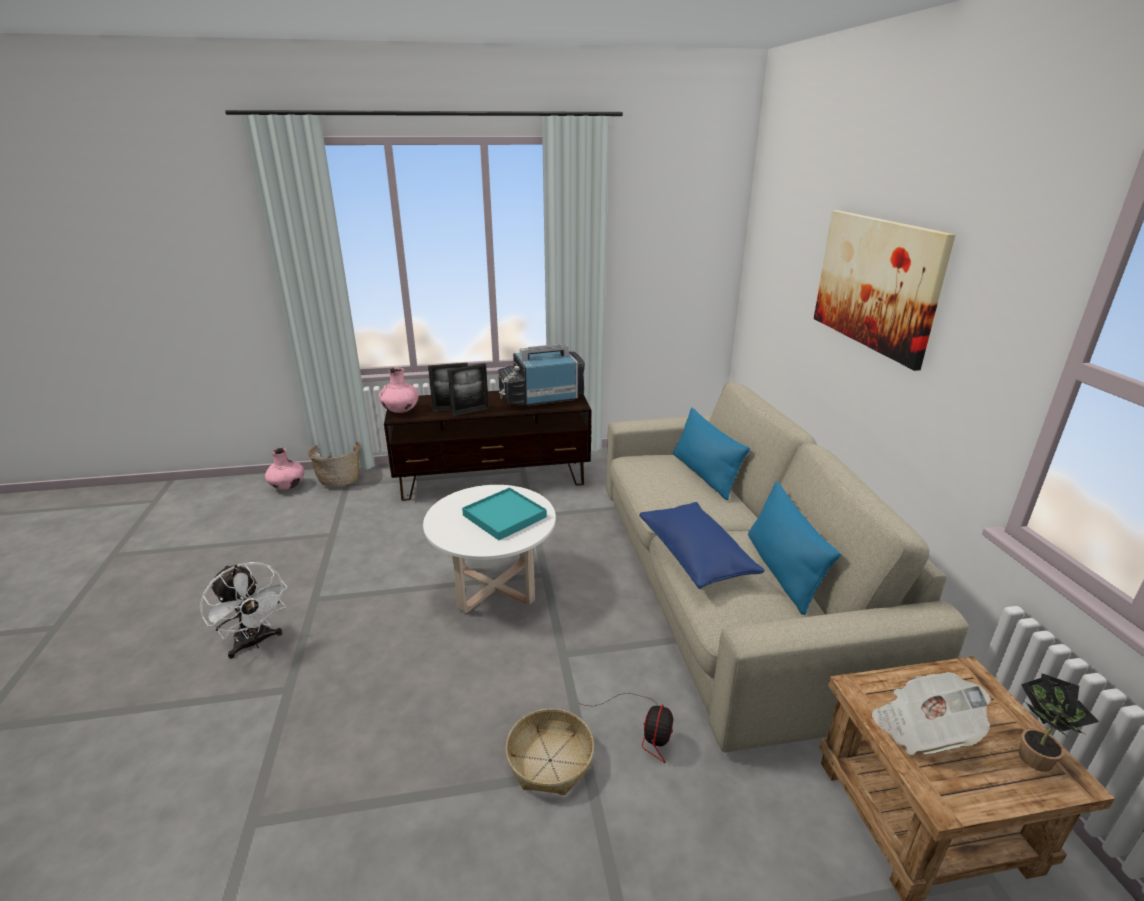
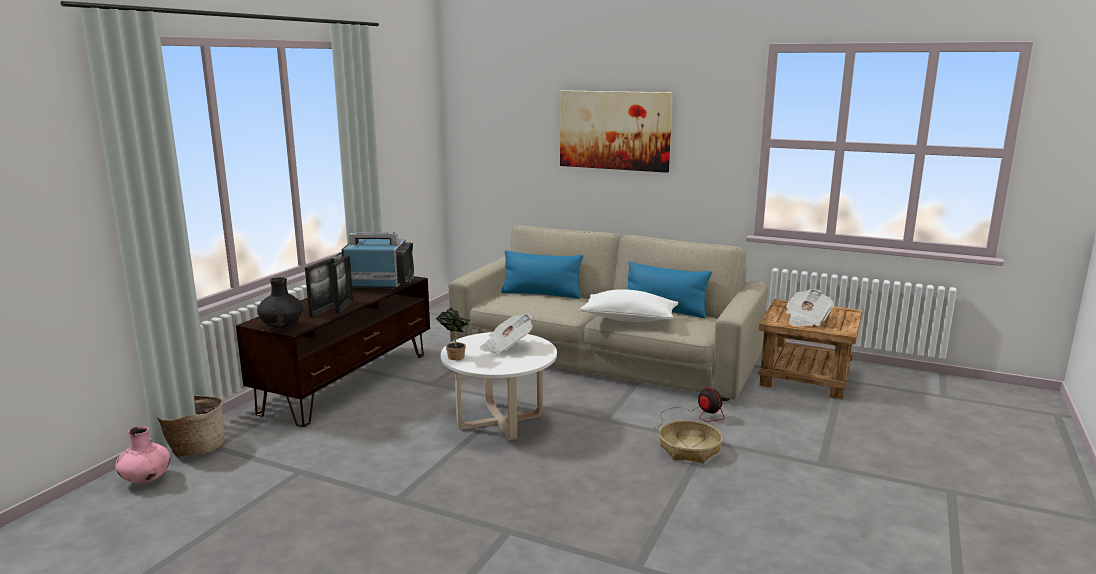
camera: 55 degrees left, 10 degrees down
white fan [200,562,287,659] -> none
pink vase [379,367,419,413] -> black vase [257,277,303,328]
turquoise tray [462,487,547,540] -> newspaper [480,314,533,354]
television [498,343,585,406] -> television turned 75 degrees clockwise [328,232,414,289]
blue pillow [639,502,765,589] -> white pillow [579,289,678,322]
potted plant [1018,673,1099,772] -> potted plant moved to [436,307,471,360]

